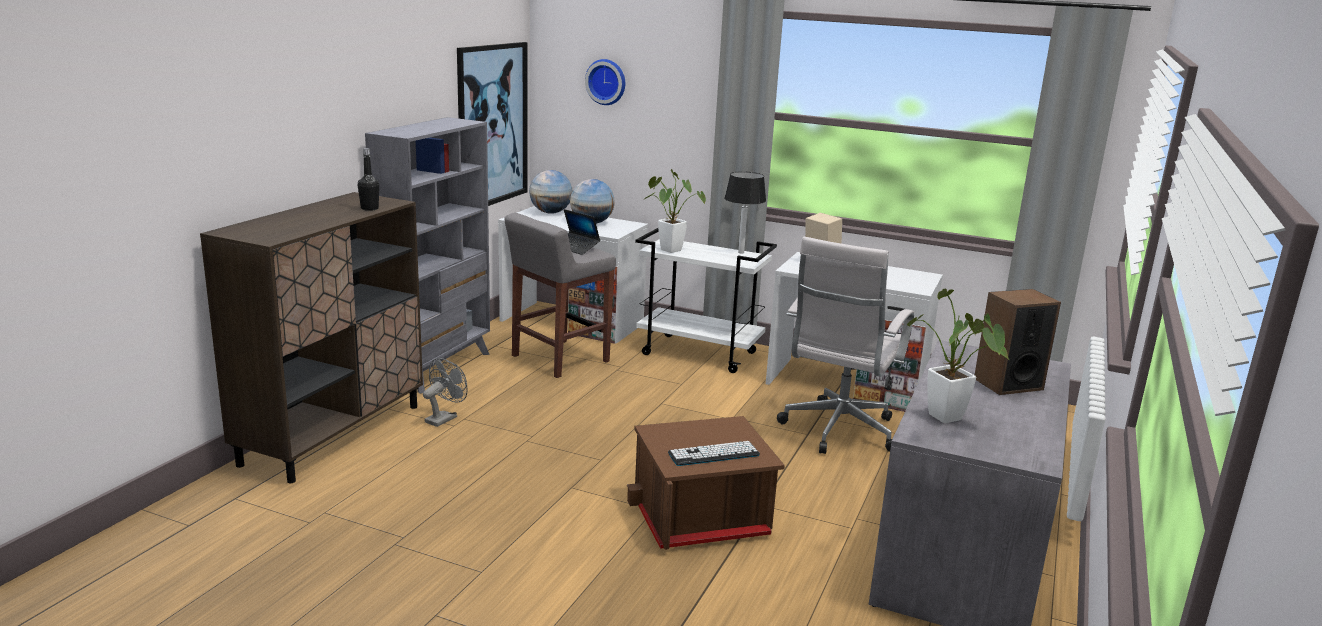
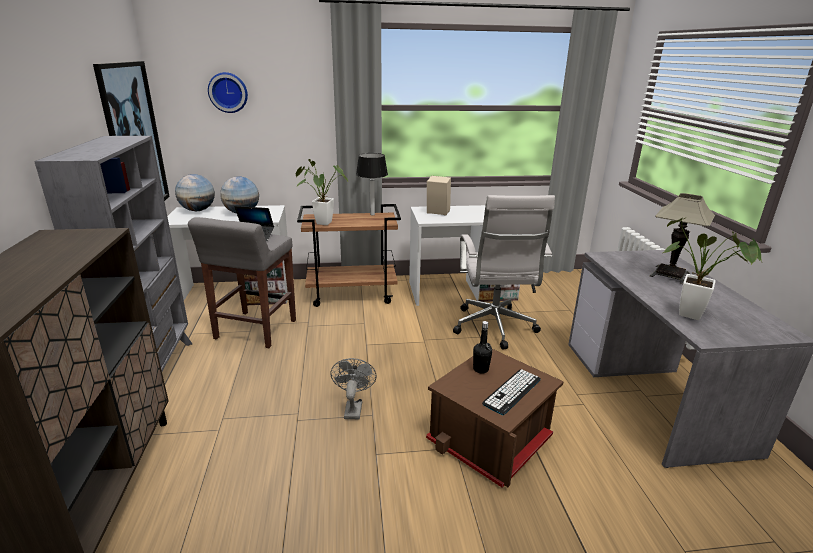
camera: 30 degrees left, 5 degrees up
black bottle [358,148,379,211] -> black bottle moved to [473,321,492,374]
grey fan [423,358,468,427] -> grey fan moved to [330,358,377,419]
white cart [635,228,777,373] -> brown cart [297,204,401,307]
speaker [975,289,1061,395] -> table lamp [650,193,715,284]

